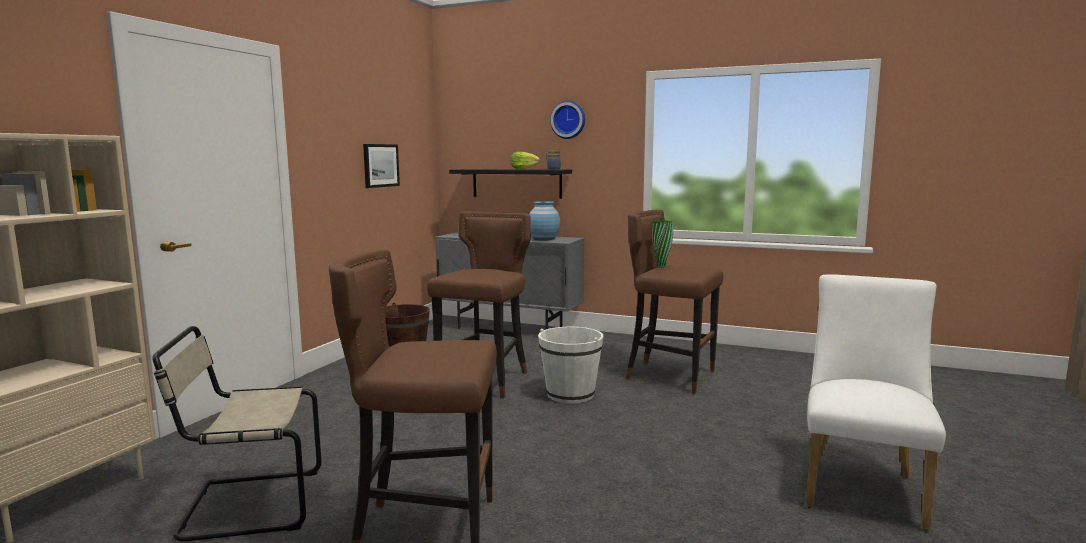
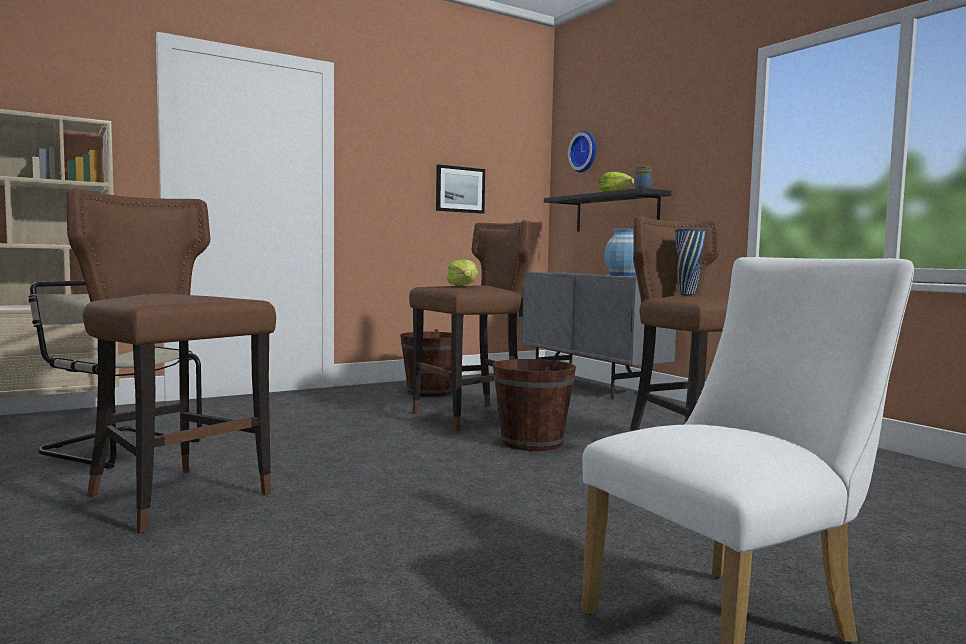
camera: 35 degrees right, 5 degrees down
white bucket [538,327,603,403] -> brown bucket [493,356,576,451]
wall clock [550,101,585,139] -> wall clock moved to [568,131,597,172]
green vase [651,220,673,268] -> blue vase [675,229,706,295]
none -> lettuce [447,259,478,286]

